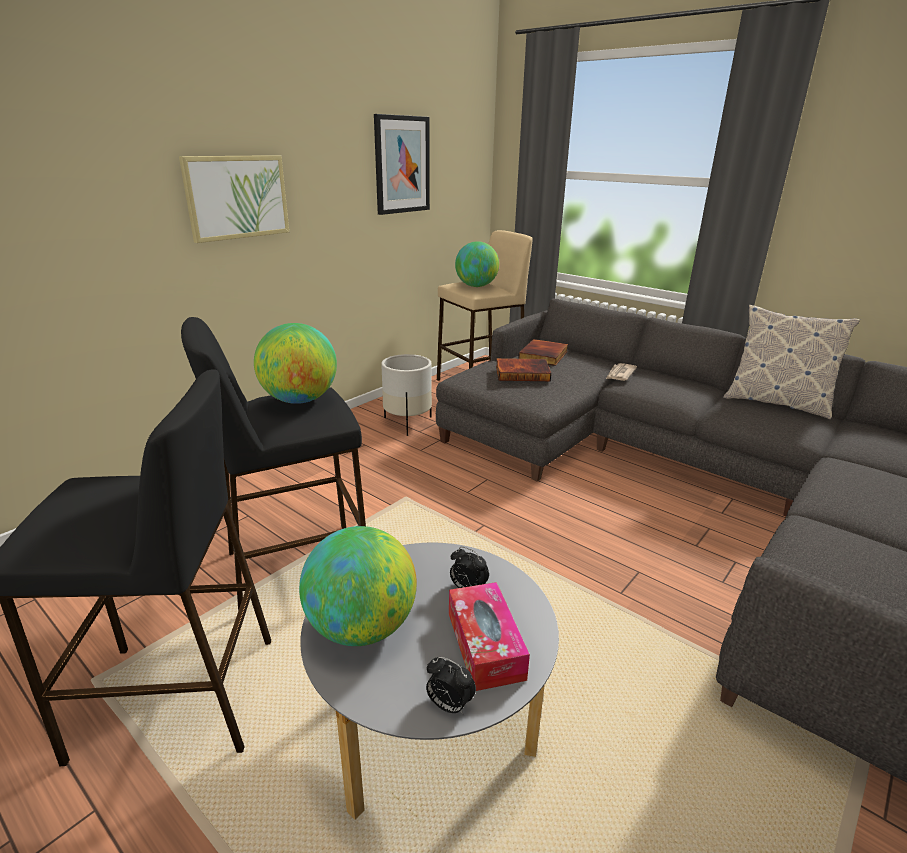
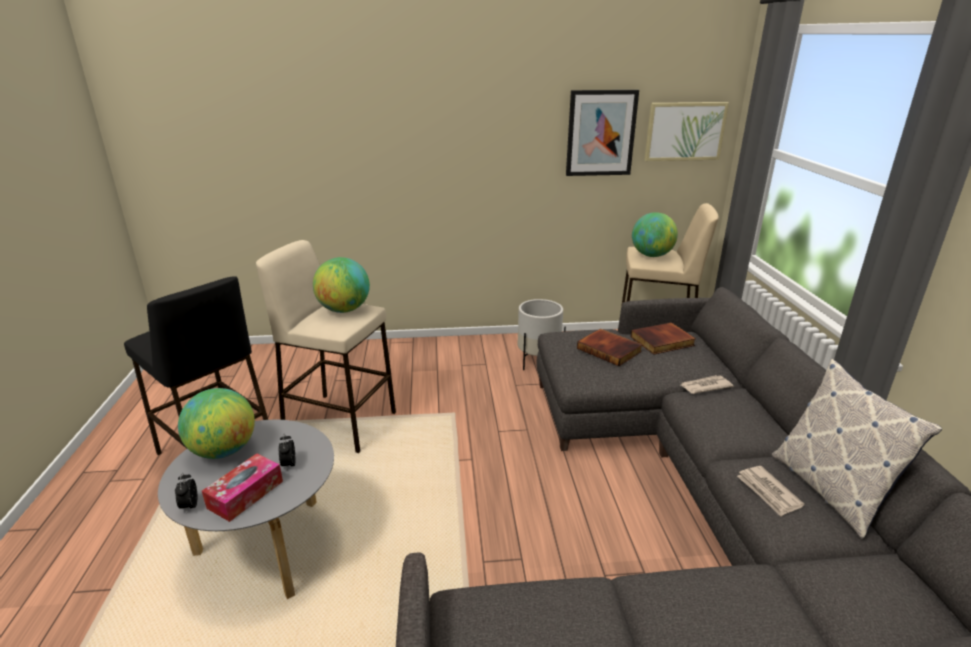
camera: 45 degrees right, 0 degrees up
picture [179,155,289,243] -> picture moved to [644,102,729,161]
black stool [181,317,366,611] -> beige stool [256,240,396,453]
none -> newspaper [737,466,804,516]

